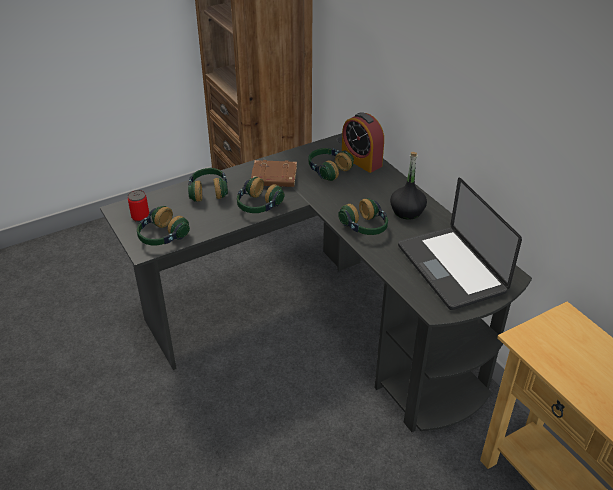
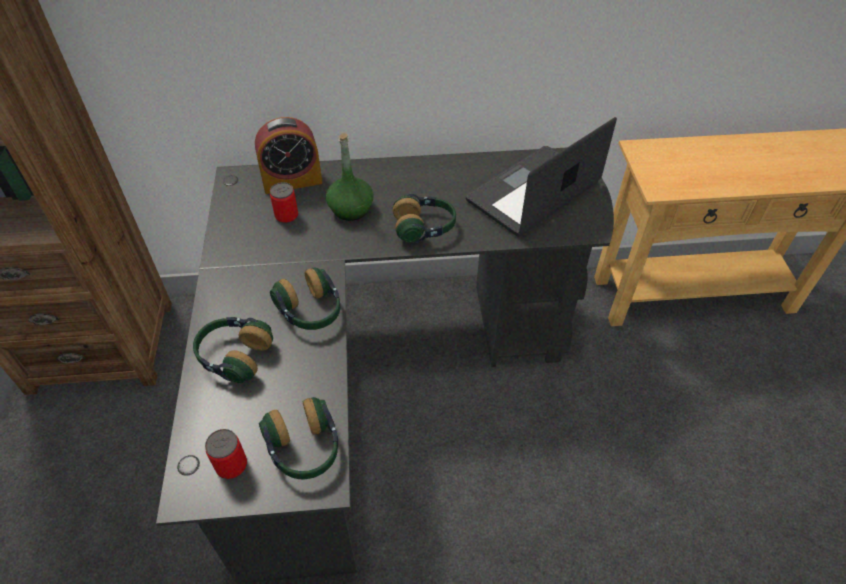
camera: 65 degrees left, 10 degrees up
brown book [251,160,297,187] -> none
headphones [308,148,354,181] -> can [270,182,298,224]
black bottle [390,152,427,220] -> none
laptop [398,178,522,310] -> laptop turned 135 degrees clockwise [466,117,617,237]
none -> green bottle [326,133,374,221]

